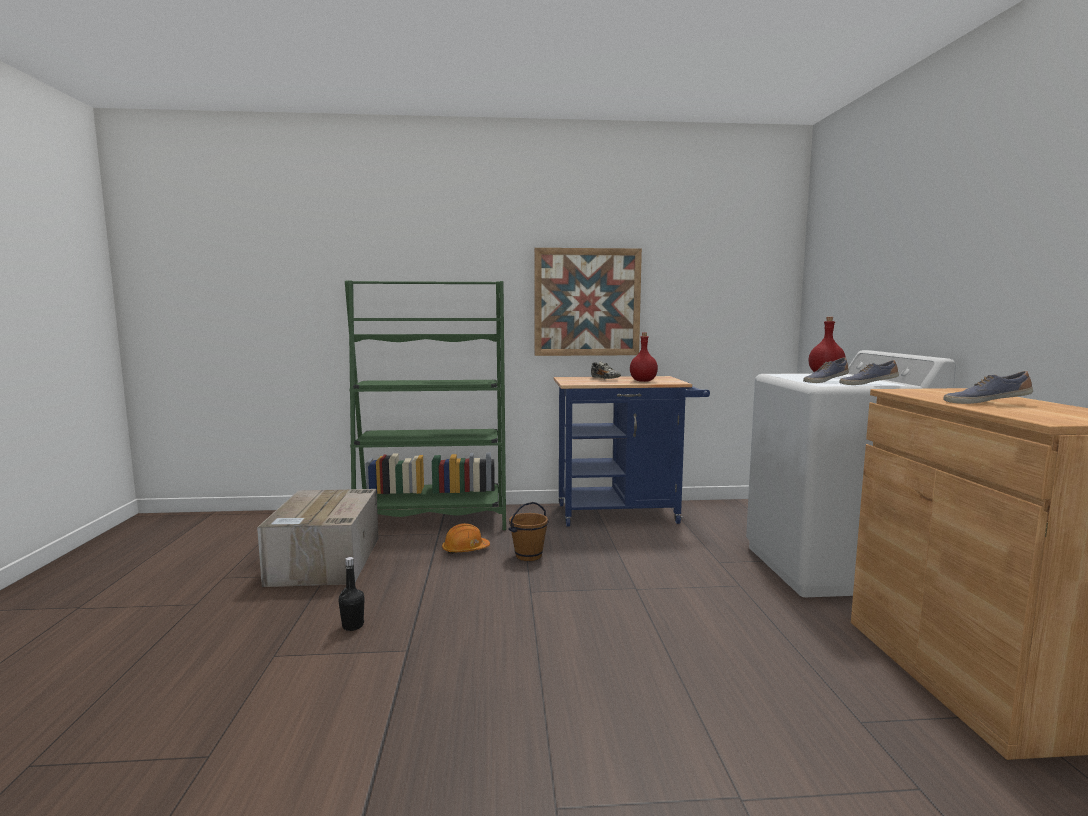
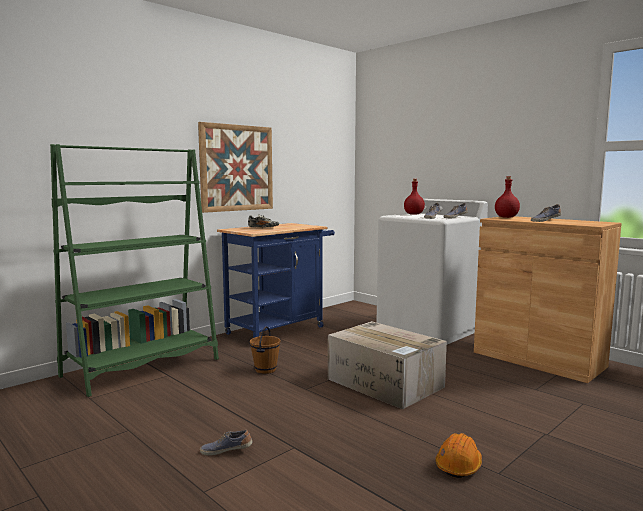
camera: 40 degrees left, 0 degrees up
cardboard box [257,489,379,587] -> cardboard box moved to [328,321,447,409]
black bottle [338,557,365,631] -> shoe [200,429,252,456]
orange hard hat [442,523,490,554] -> orange hard hat moved to [435,433,482,478]
red bottle [630,332,658,382] -> red bottle moved to [495,176,520,218]

